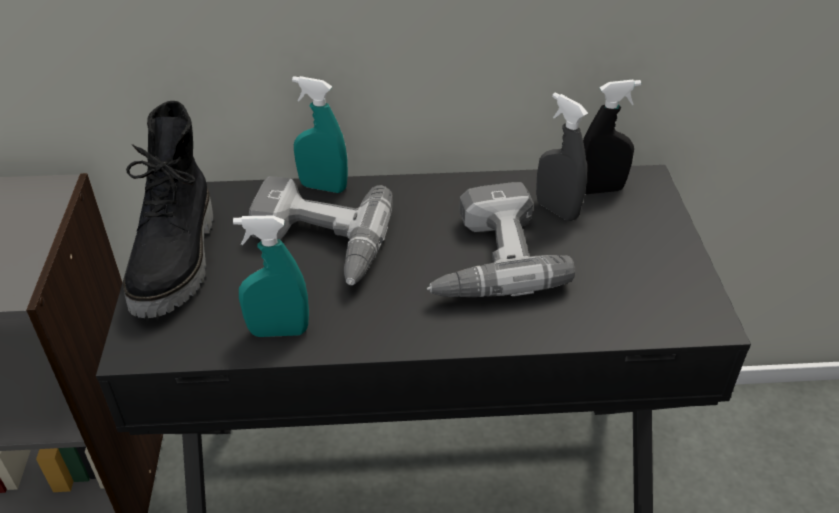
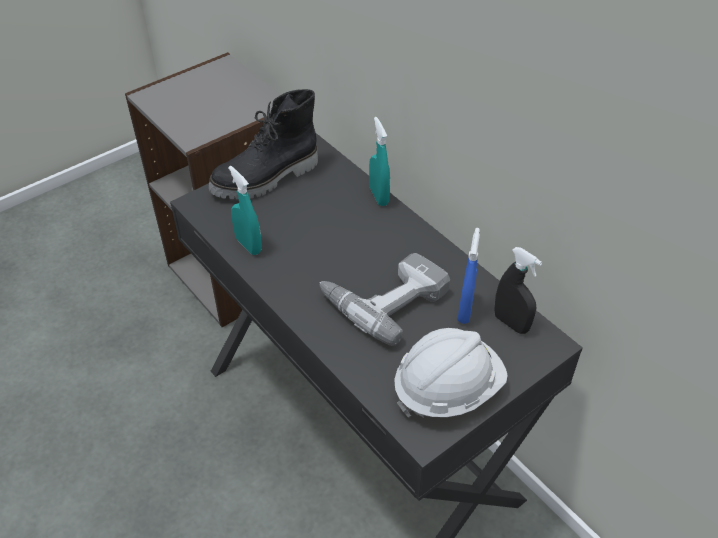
camera: 55 degrees right, 5 degrees up
power drill [249,176,393,285] -> none
grey spray bottle [536,92,588,221] -> blue spray bottle [457,228,480,324]
none -> white hard hat [394,328,508,418]

